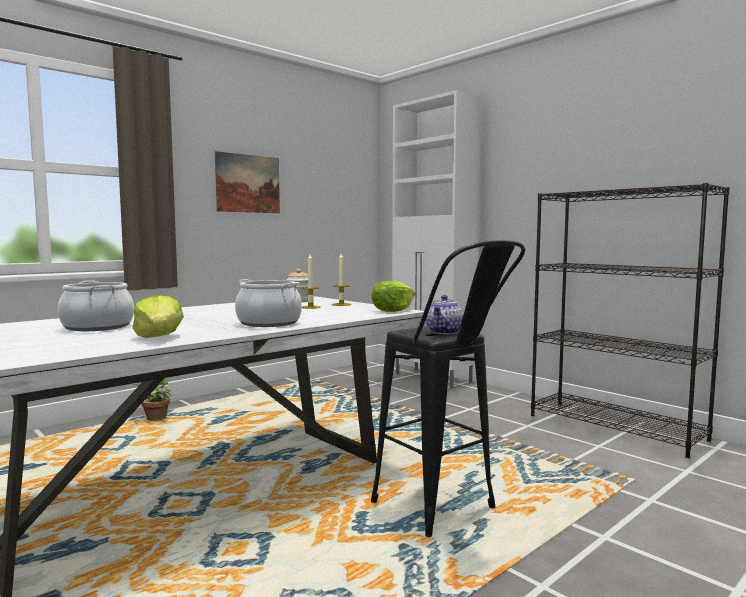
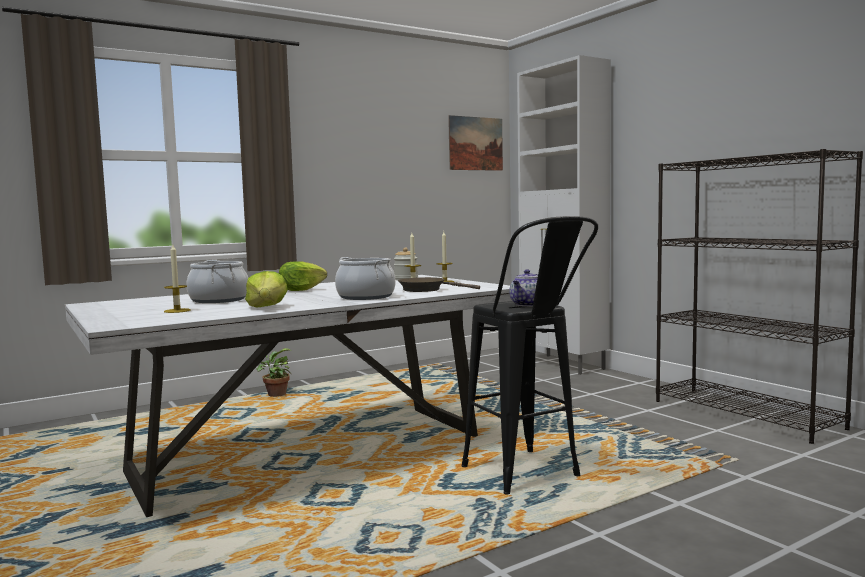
camera: 10 degrees right, 0 degrees up
picture [215,151,280,213] -> picture moved to [448,115,503,171]
lettuce [371,281,415,312] -> lettuce moved to [279,261,327,291]
none -> candle [164,245,191,313]
none -> brown frying pan [398,277,480,292]

